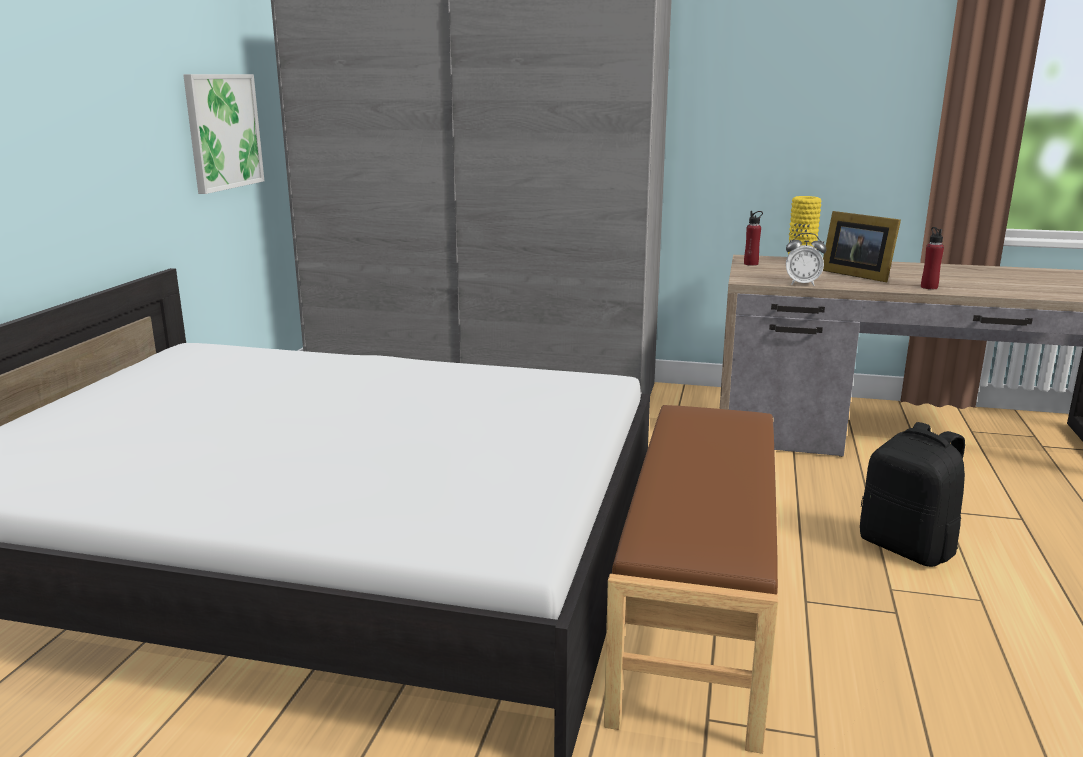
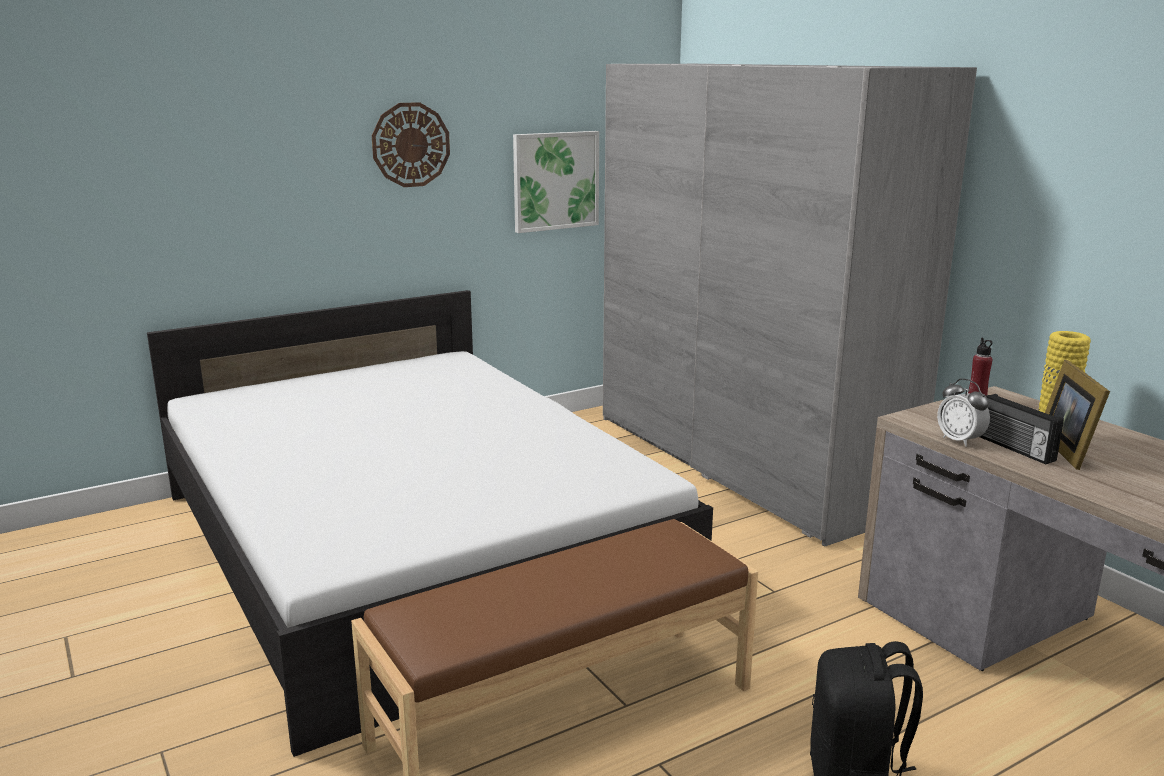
camera: 45 degrees right, 0 degrees up
red bottle [921,227,944,289] -> none
none -> wall clock [372,102,450,187]
none -> radio [980,394,1064,464]

